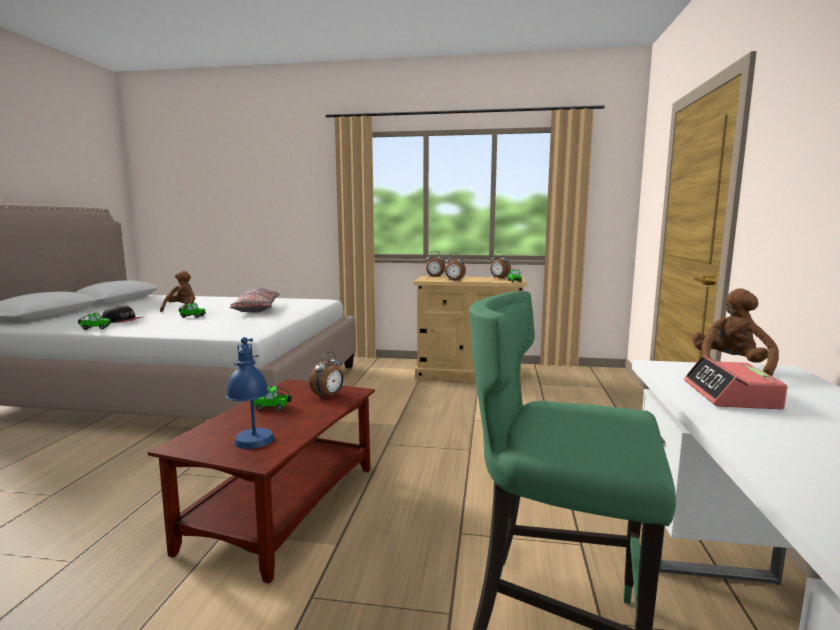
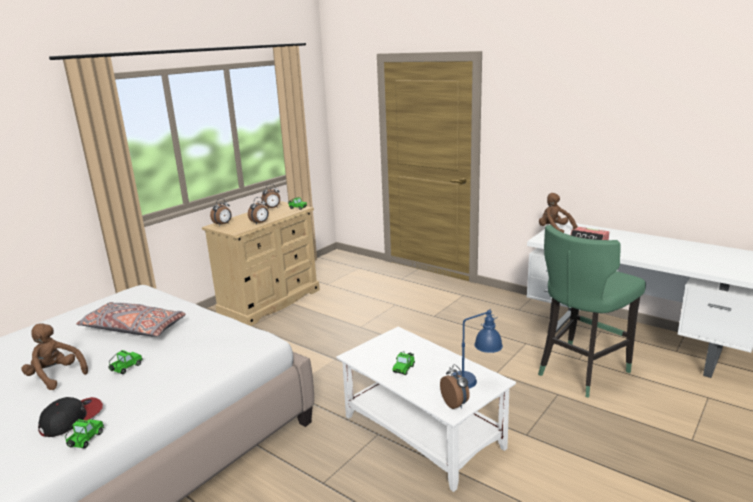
camera: 60 degrees left, 10 degrees up
brown coffee table [148,379,375,584] -> white coffee table [336,327,516,492]
alarm clock [309,351,344,399] -> alarm clock moved to [440,364,470,409]

